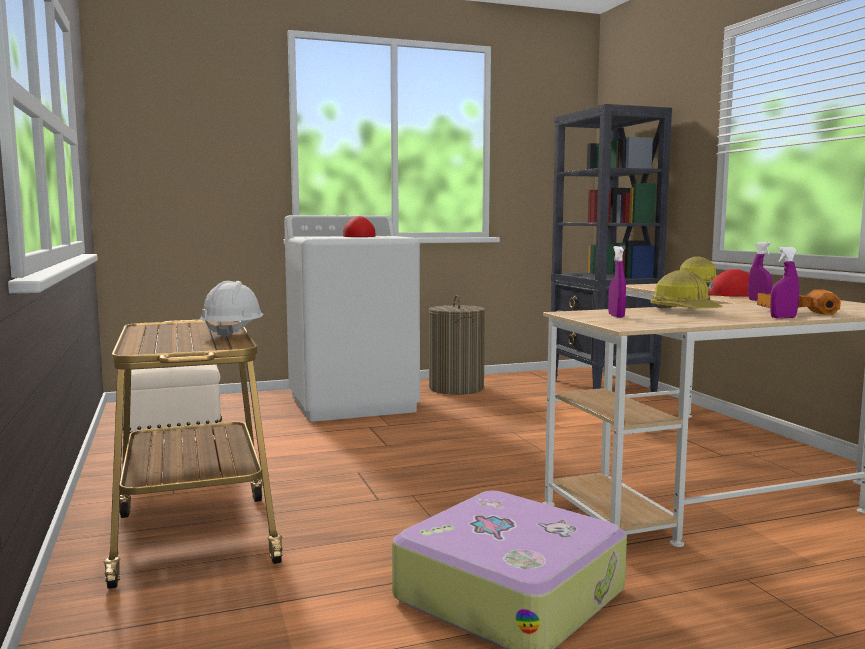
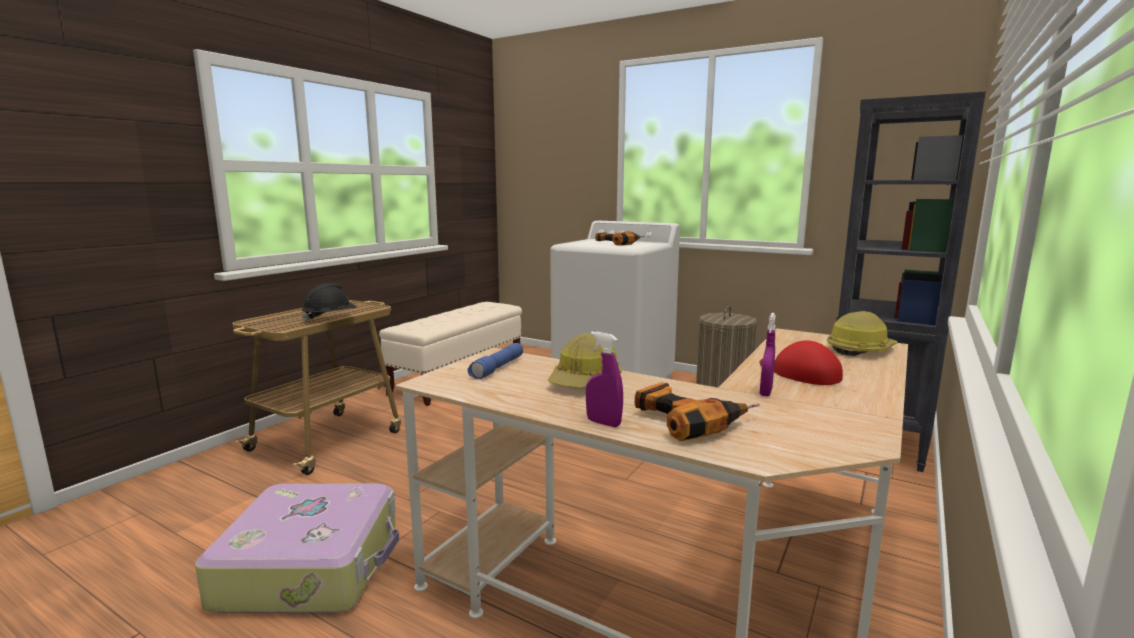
camera: 50 degrees right, 5 degrees up
white hard hat [200,281,263,339] -> black hard hat [302,283,357,322]
red cap [343,216,375,237] -> power drill [596,231,644,246]
purple spray bottle [608,246,626,318] -> blue flashlight [468,343,523,379]

